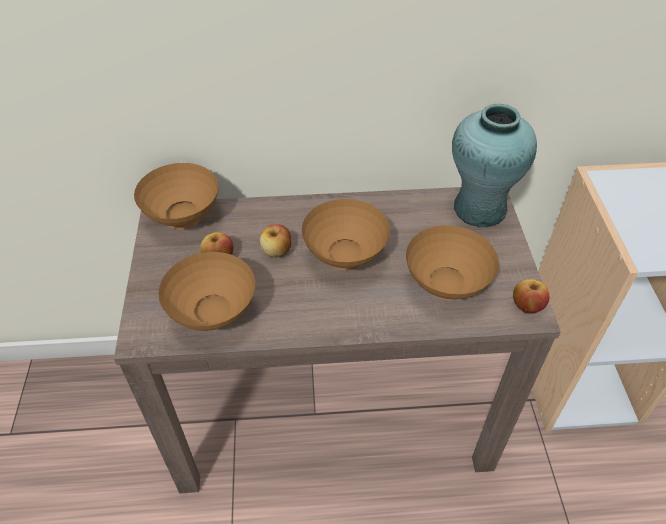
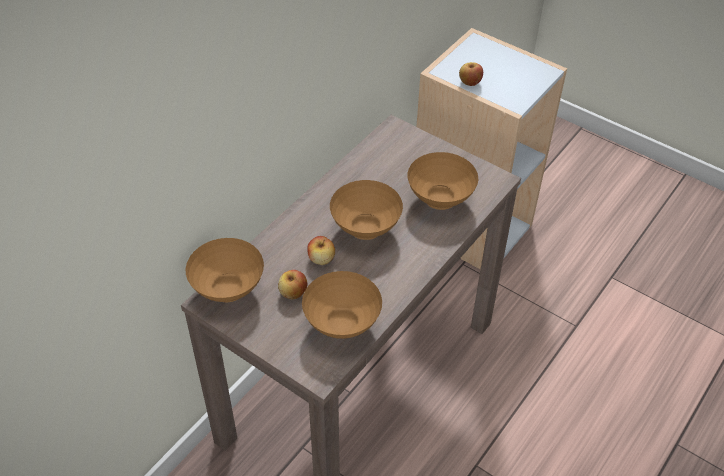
camera: 50 degrees left, 0 degrees up
turquoise vase [452,104,537,228] -> none
apple [513,279,549,314] -> apple moved to [459,62,483,86]

